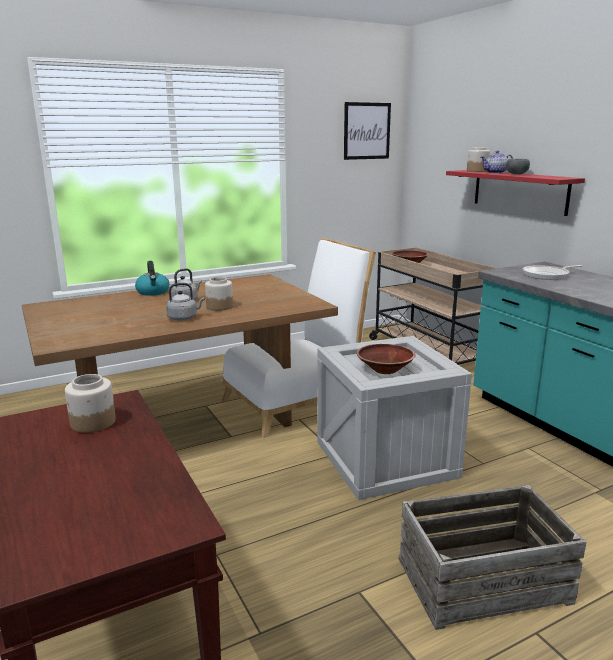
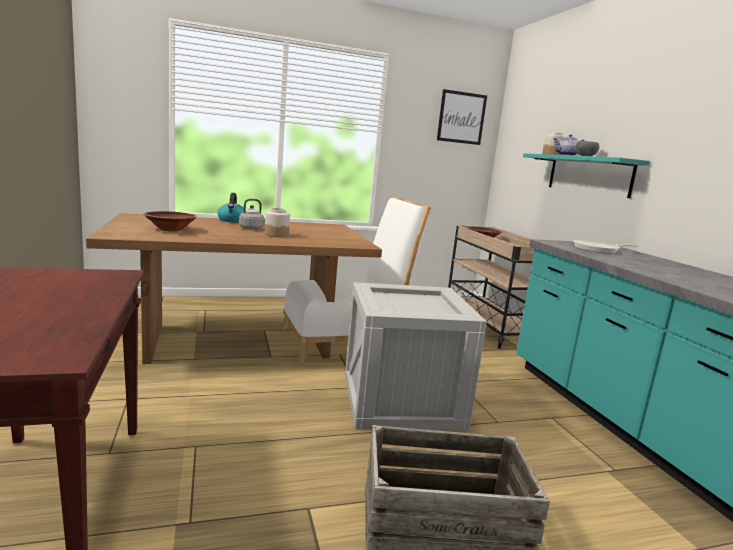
camera: 10 degrees right, 5 degrees down
jar [65,374,116,433] -> none
grey kettle [166,283,205,321] -> none
brown bowl [356,344,416,374] -> brown bowl moved to [144,211,197,232]
red shelf [446,170,585,216] -> turquoise shelf [523,153,650,198]

